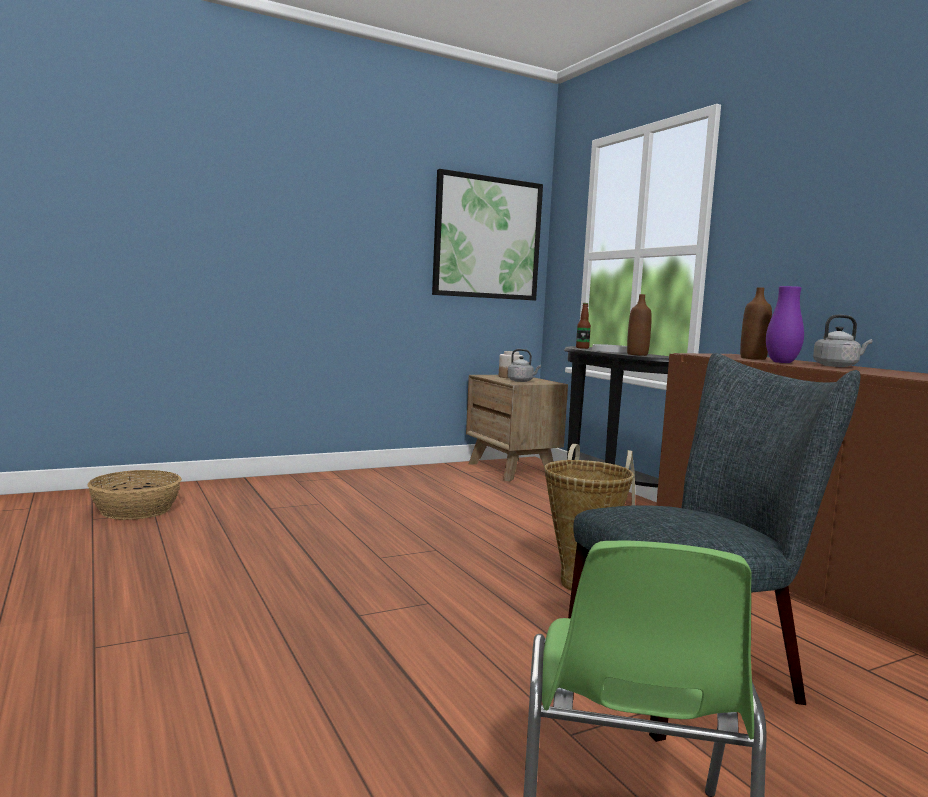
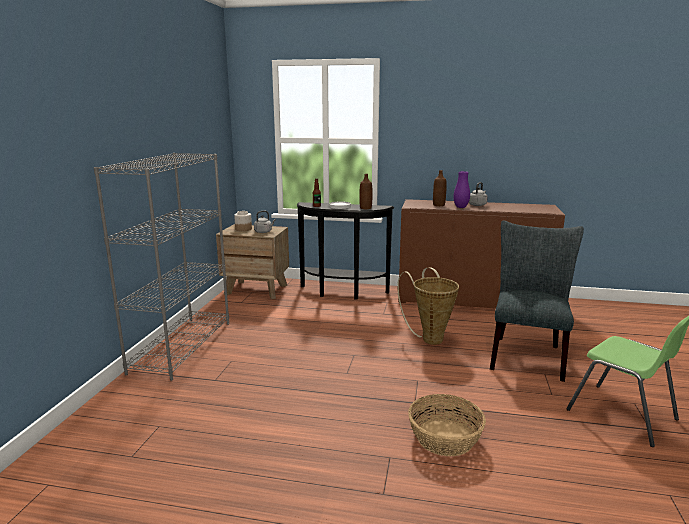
camera: 50 degrees left, 10 degrees up
basket [87,470,182,520] -> basket moved to [408,394,486,456]
picture [432,169,543,300] -> none
none -> grey bookcase [94,153,229,381]

